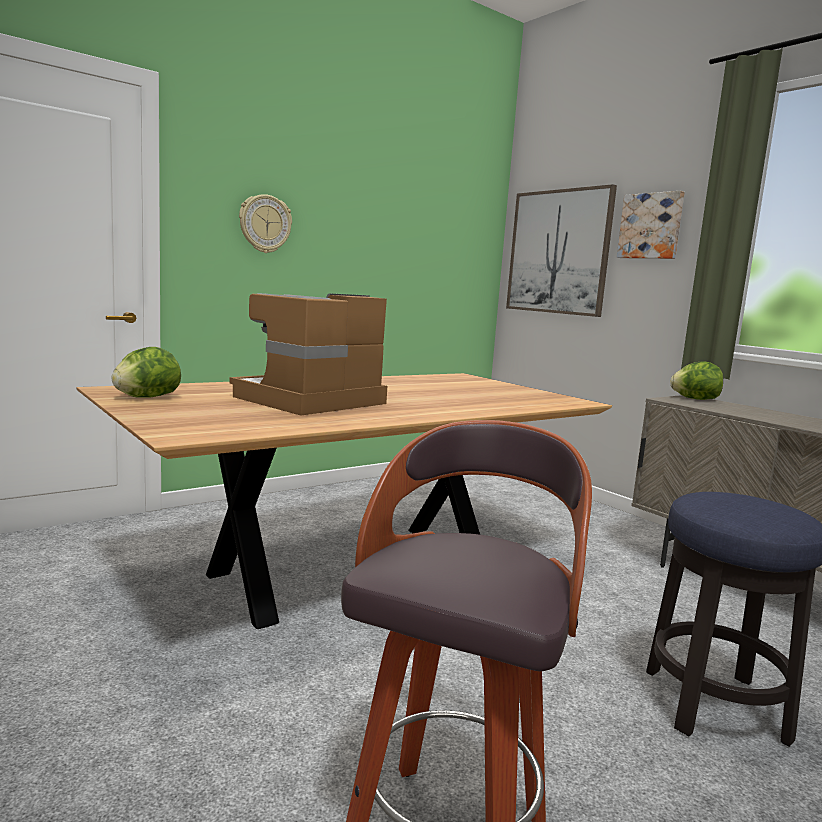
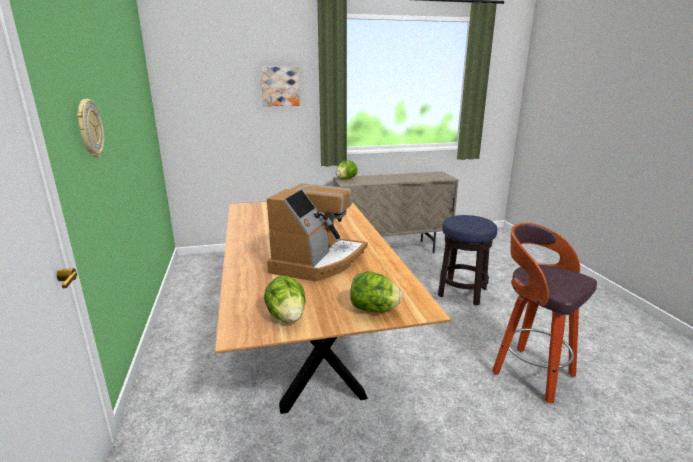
camera: 65 degrees left, 10 degrees up
coffee machine [229,293,387,416] -> coffee machine turned 135 degrees counterclockwise [267,183,368,282]
picture [506,184,617,317] -> none
none -> lettuce [350,272,402,313]

